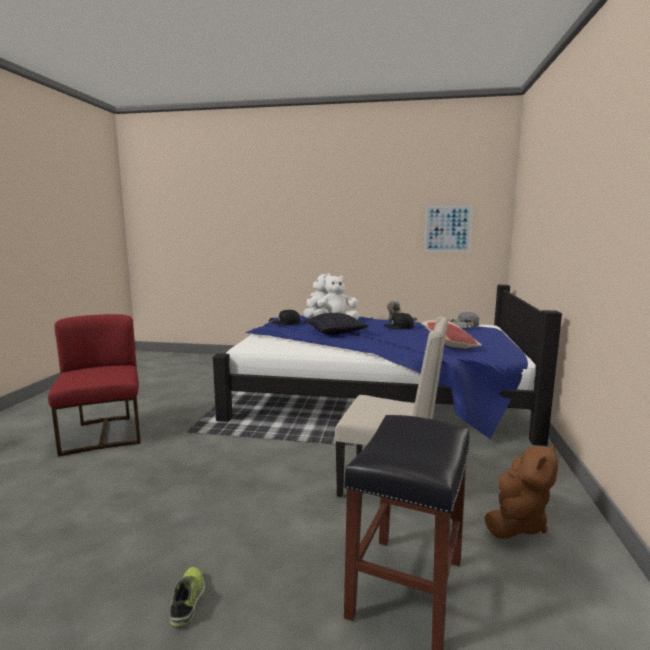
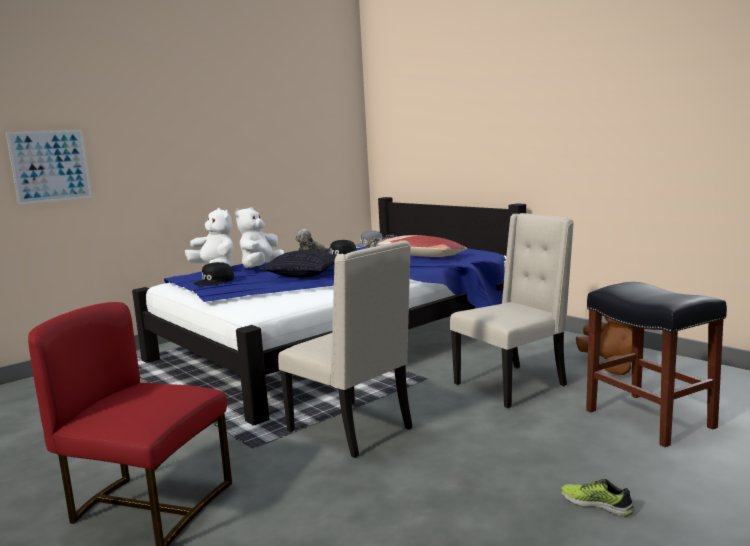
camera: 50 degrees left, 0 degrees up
picture [424,206,473,252] -> picture moved to [6,130,92,205]
none -> beige chair [278,240,412,458]

